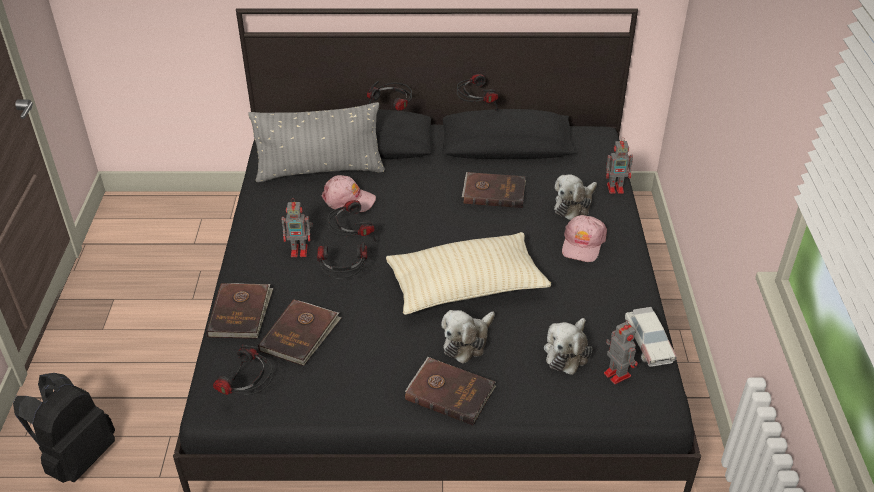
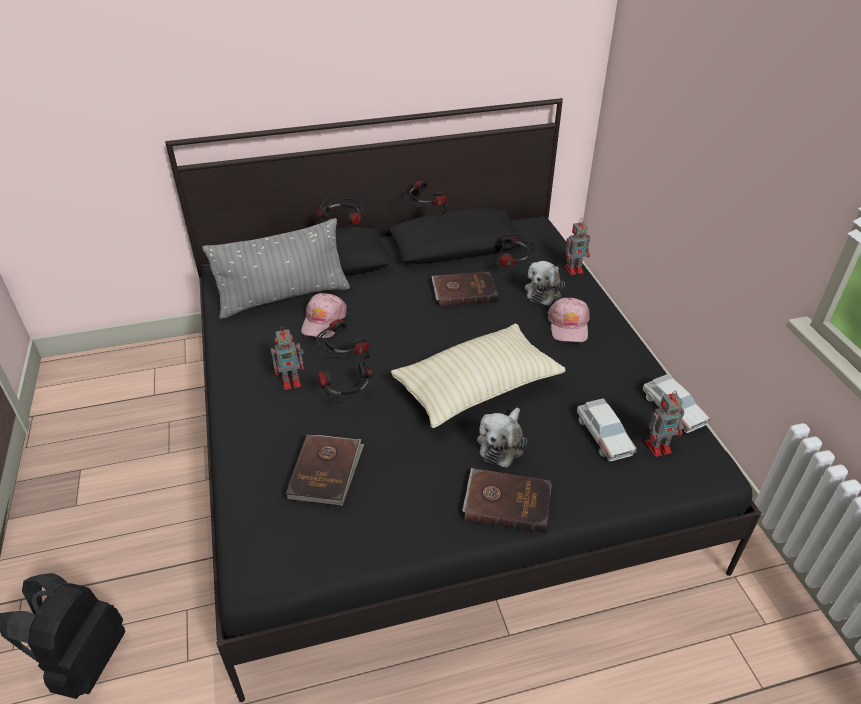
camera: 15 degrees left, 0 degrees up
brown book [206,283,273,339] -> none
headphones [213,345,273,395] -> headphones moved to [496,233,537,266]
pink cap [321,175,376,212] -> pink cap turned 105 degrees clockwise [301,293,347,338]
plush toy [544,318,592,375] -> toy car [577,398,637,461]
toy robot [604,320,638,384] -> toy robot turned 120 degrees clockwise [645,391,684,457]

